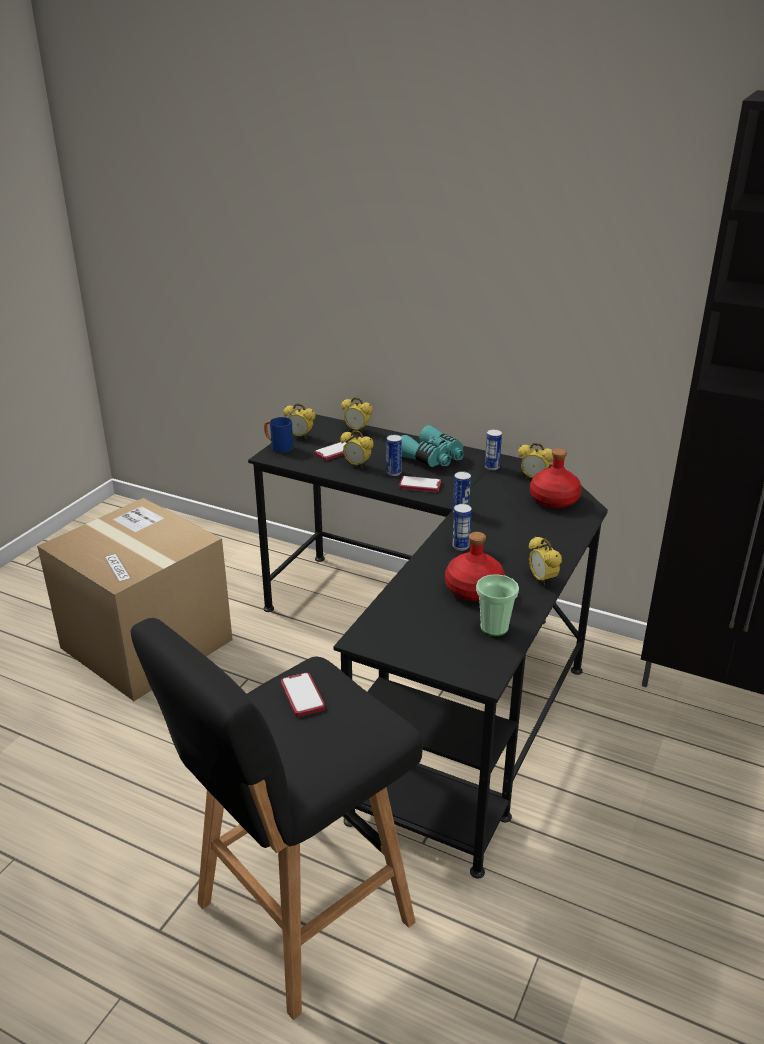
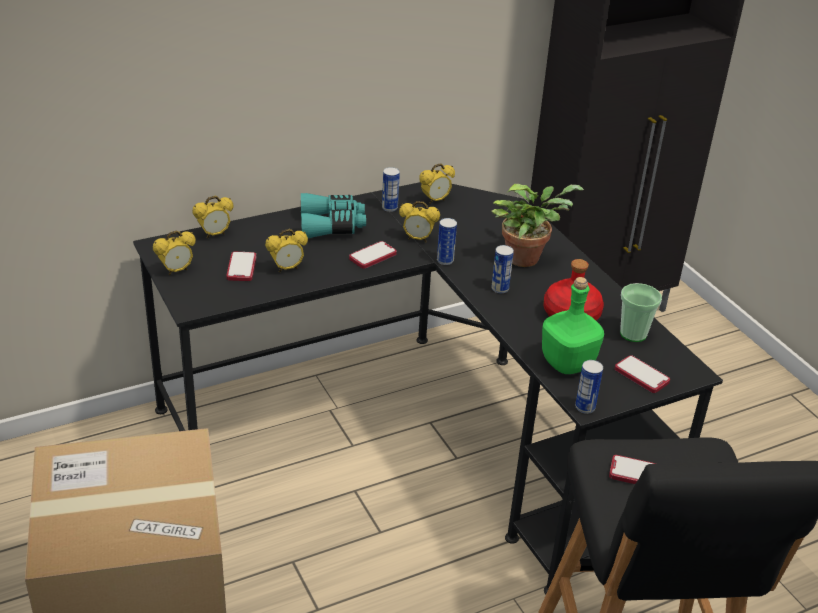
camera: 55 degrees left, 5 degrees up
blue mug [264,417,293,453] -> none
can [387,435,402,476] -> can moved to [575,360,603,414]
alarm clock [529,536,562,586] -> alarm clock moved to [399,201,440,242]
red bottle [530,448,582,508] -> none
none -> potted plant [491,184,584,267]
none -> green bottle [542,277,604,374]
none -> phone [615,355,670,393]

